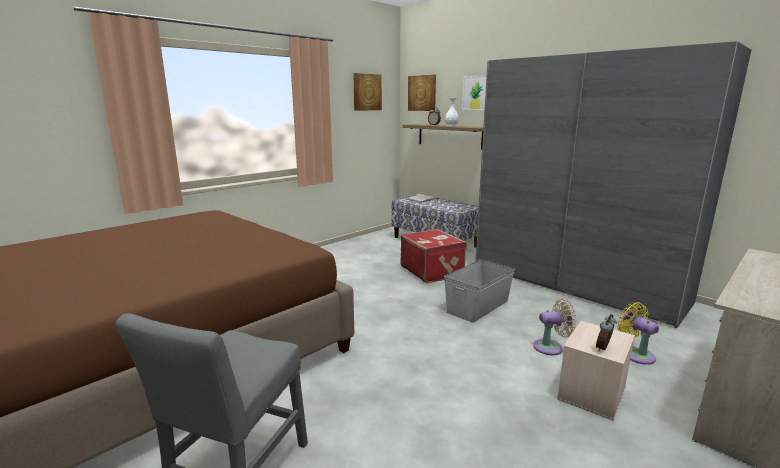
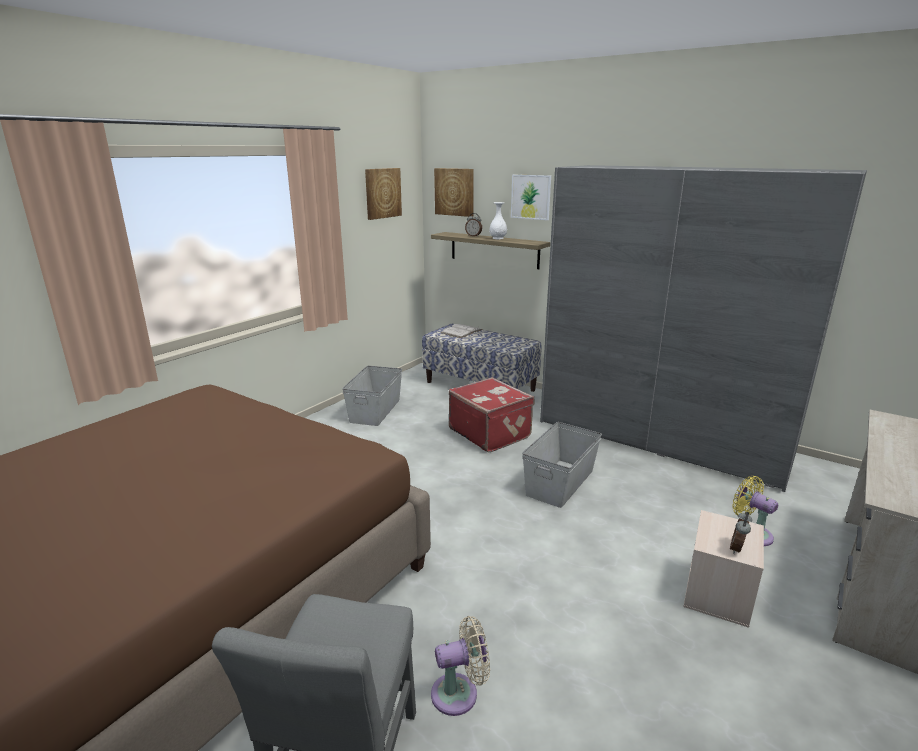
camera: 10 degrees left, 5 degrees up
beige fan [533,299,576,355] -> beige fan moved to [431,616,490,716]
none -> grey storage box [342,366,402,426]

